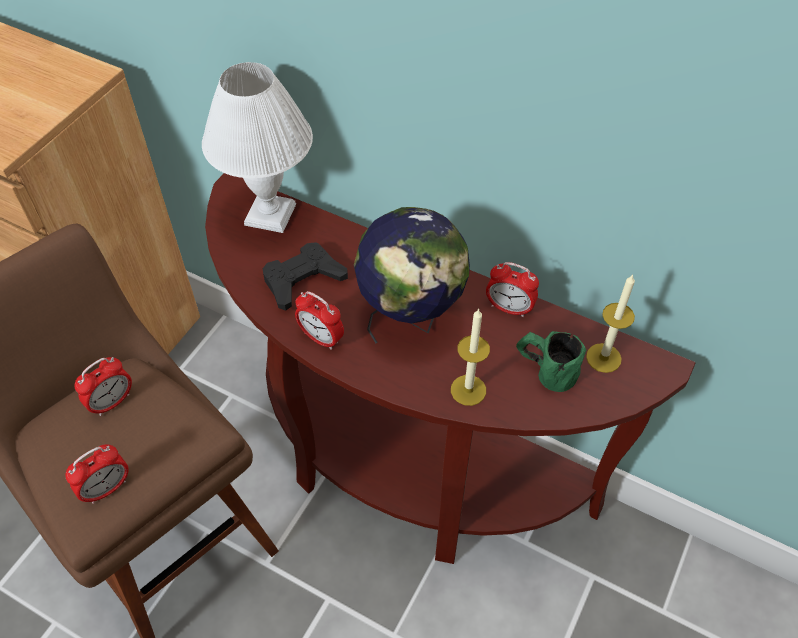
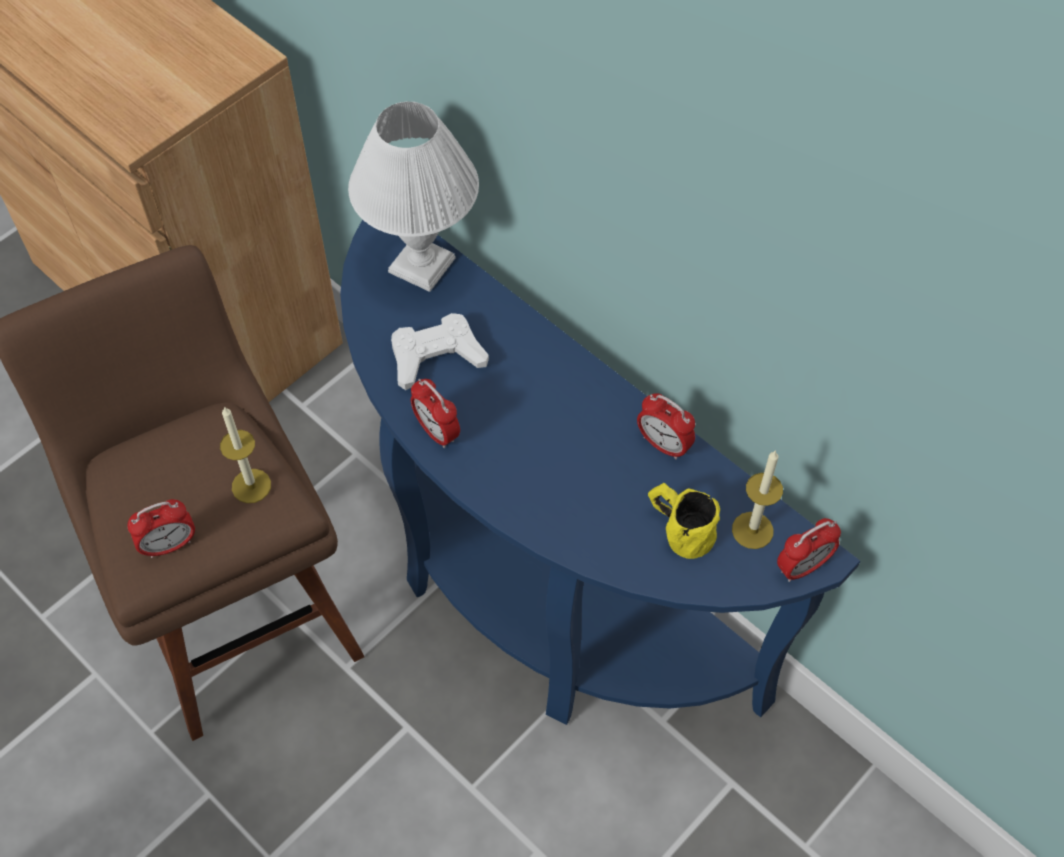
camera: 15 degrees right, 5 degrees up
alarm clock [75,357,132,416] -> alarm clock moved to [777,518,841,582]
brown console table [205,173,695,564] -> blue console table [340,219,860,725]
black game controller [263,242,348,311] -> white game controller [391,313,489,390]
globe [354,207,470,343] -> none
candle [451,309,490,406] -> candle moved to [220,406,271,503]
green mug [516,331,586,392] -> yellow mug [648,483,720,559]

